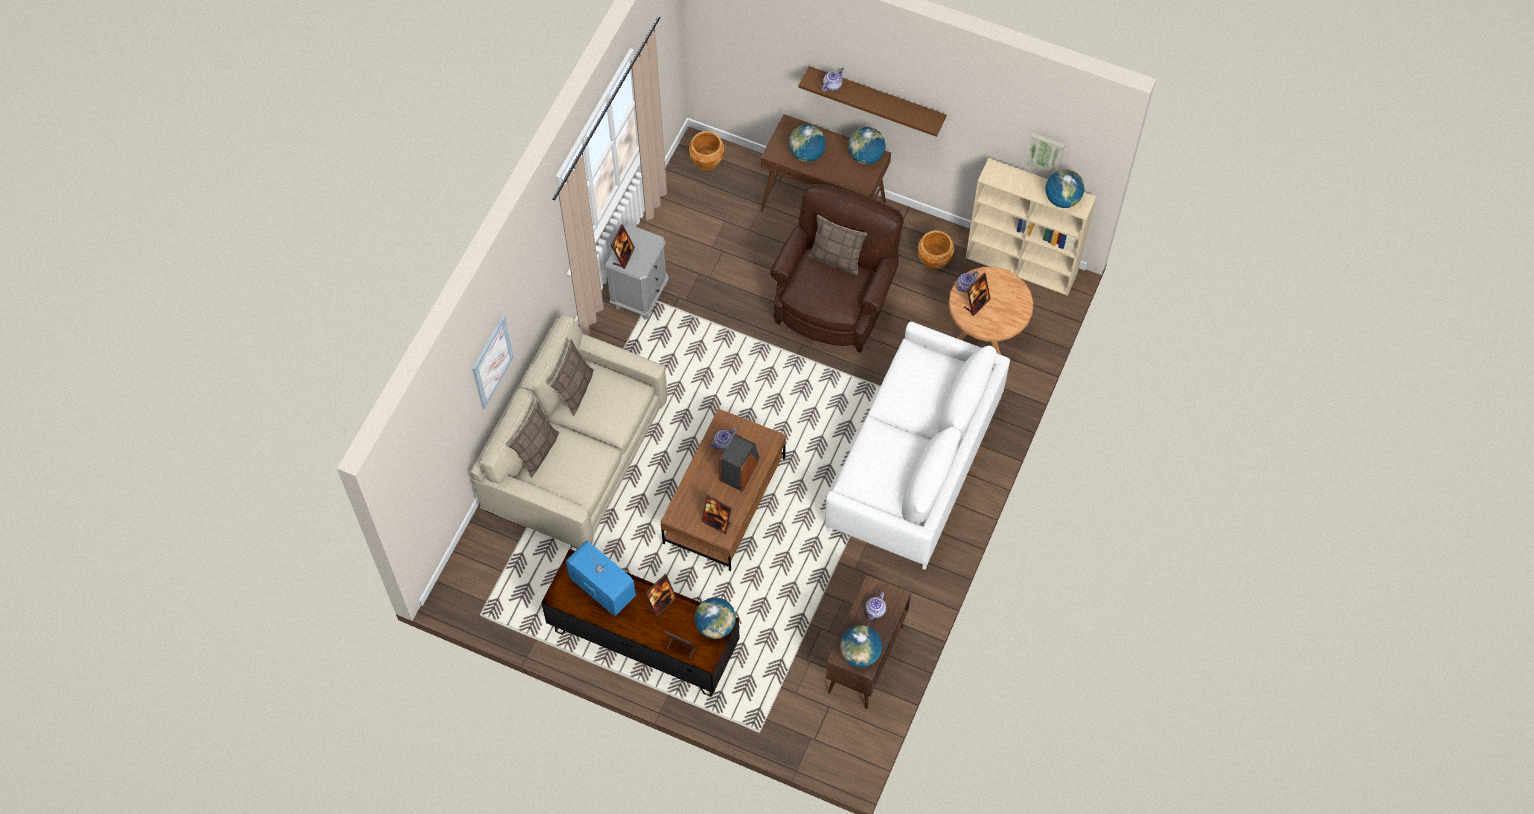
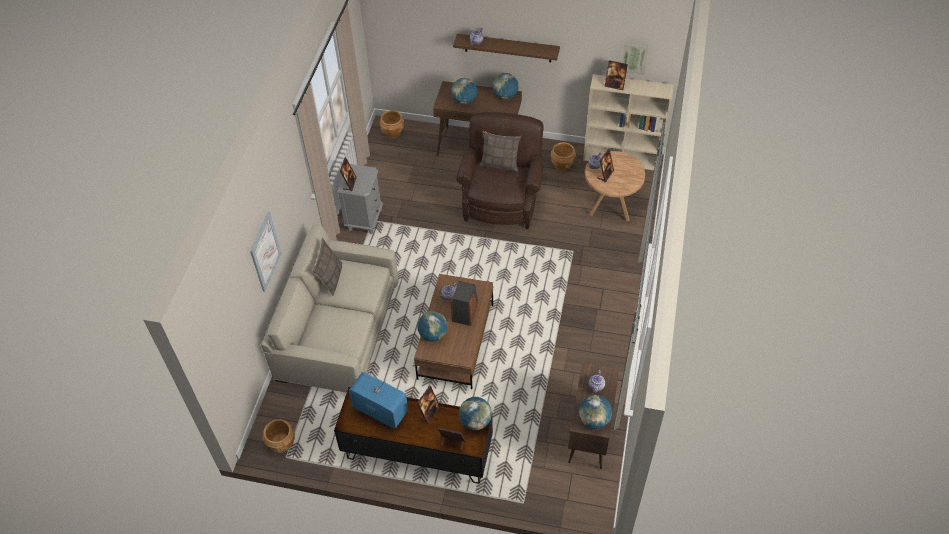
camera: 10 degrees left, 10 degrees down
pillow [508,401,559,478] -> none
picture frame [702,495,731,534] -> picture frame moved to [605,60,628,90]
white sofa [825,321,1010,570] -> none
globe [1046,169,1084,208] -> globe moved to [417,311,448,342]
none -> brown planter [262,419,295,453]

